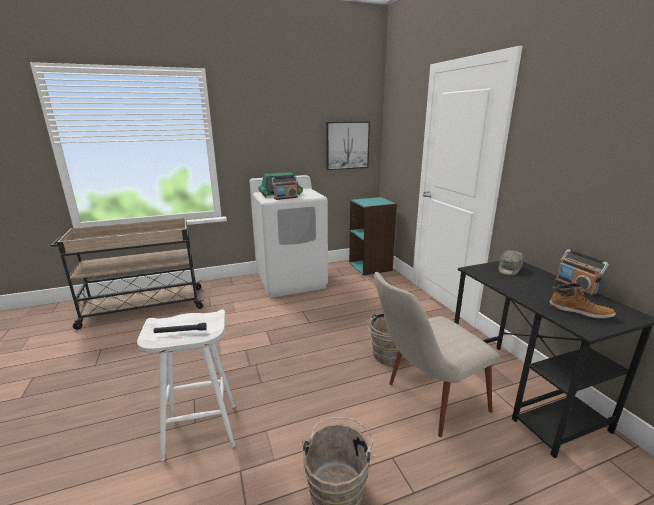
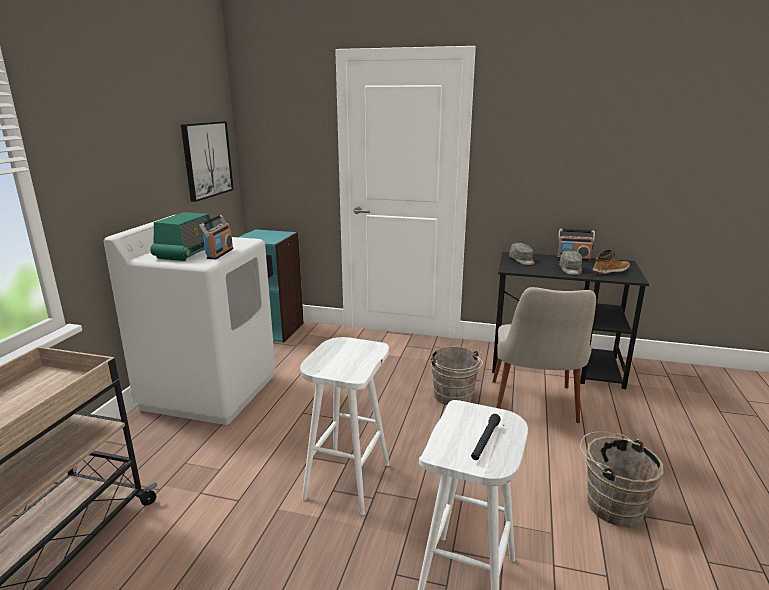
camera: 55 degrees left, 0 degrees up
none -> white stool [300,337,389,515]
none -> grey cap [559,251,582,275]

